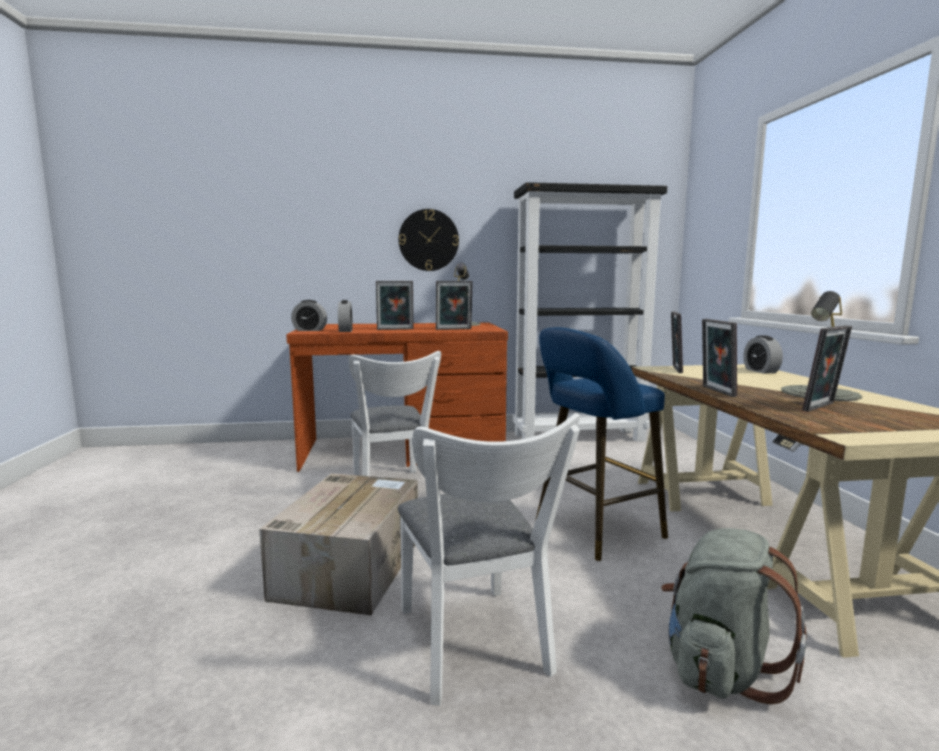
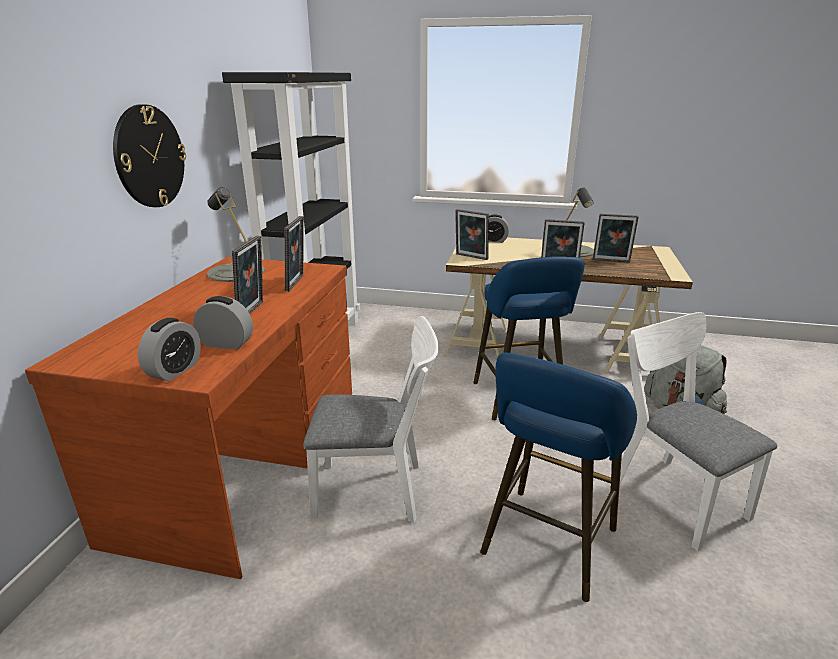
camera: 70 degrees left, 15 degrees up
cardboard box [259,473,418,615] -> blue stool [480,353,637,602]
white chair [398,413,581,706] -> white chair turned 120 degrees counterclockwise [620,312,777,551]
picture frame [802,325,852,412] -> picture frame turned 120 degrees clockwise [593,213,639,262]

